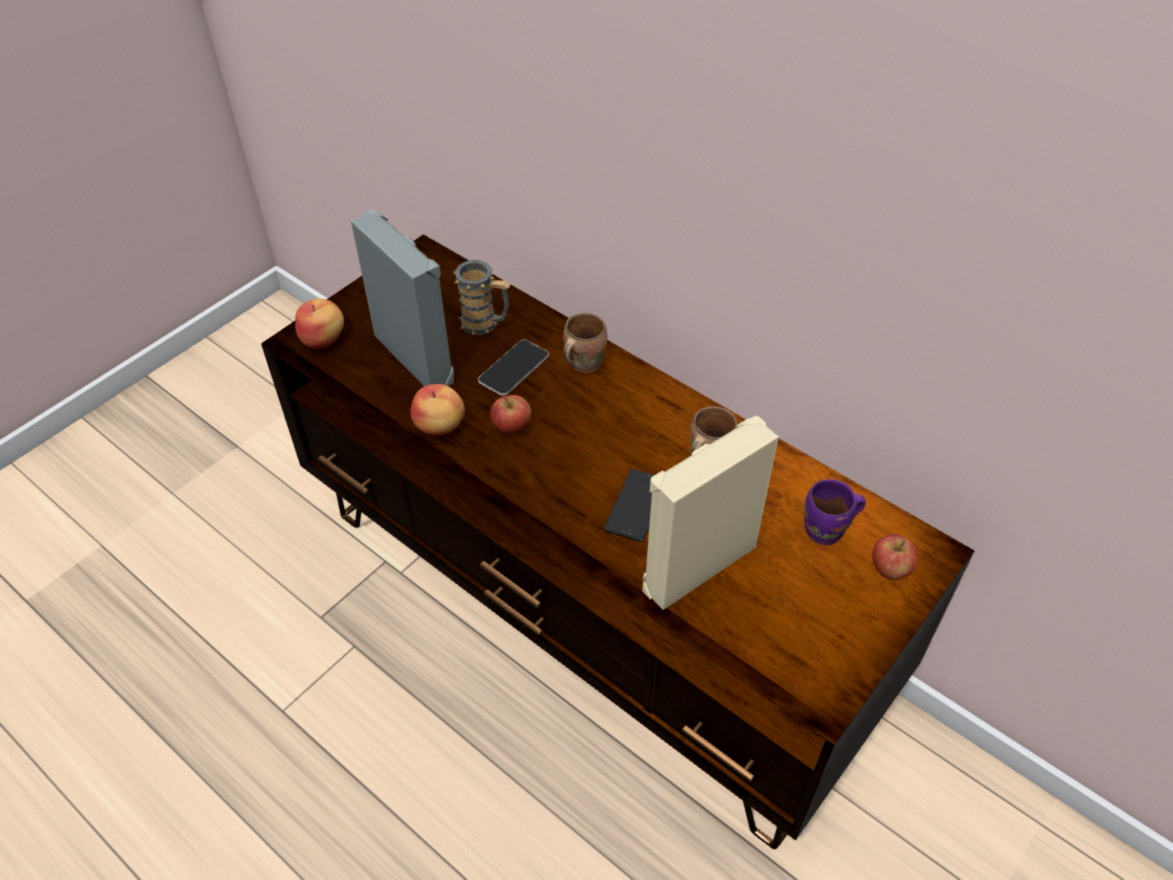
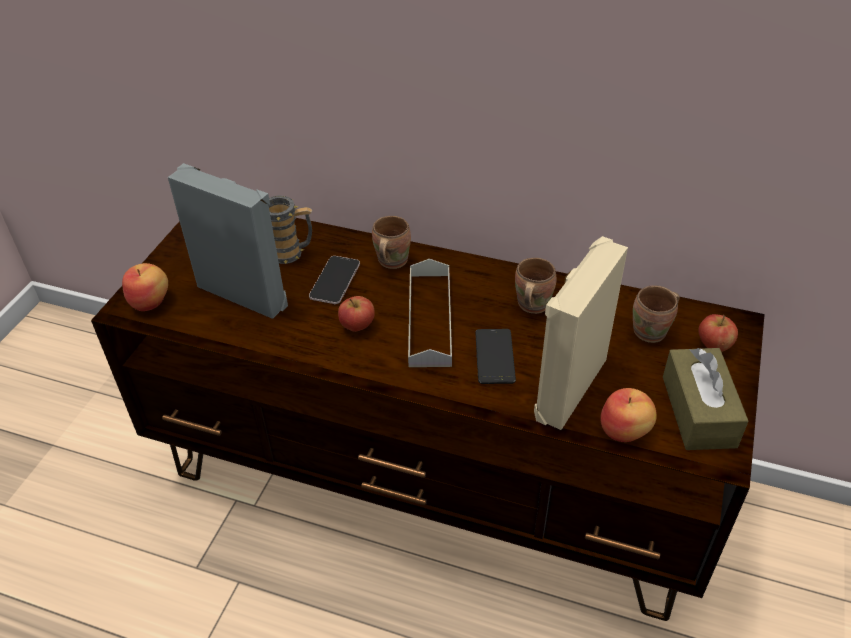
camera: 20 degrees left, 5 degrees down
apple [410,384,465,436] -> apple moved to [600,388,657,442]
purple mug [804,479,866,545] -> brown mug [633,285,680,343]
none -> grey tray [408,259,452,367]
none -> brown tissue box [663,348,748,450]

